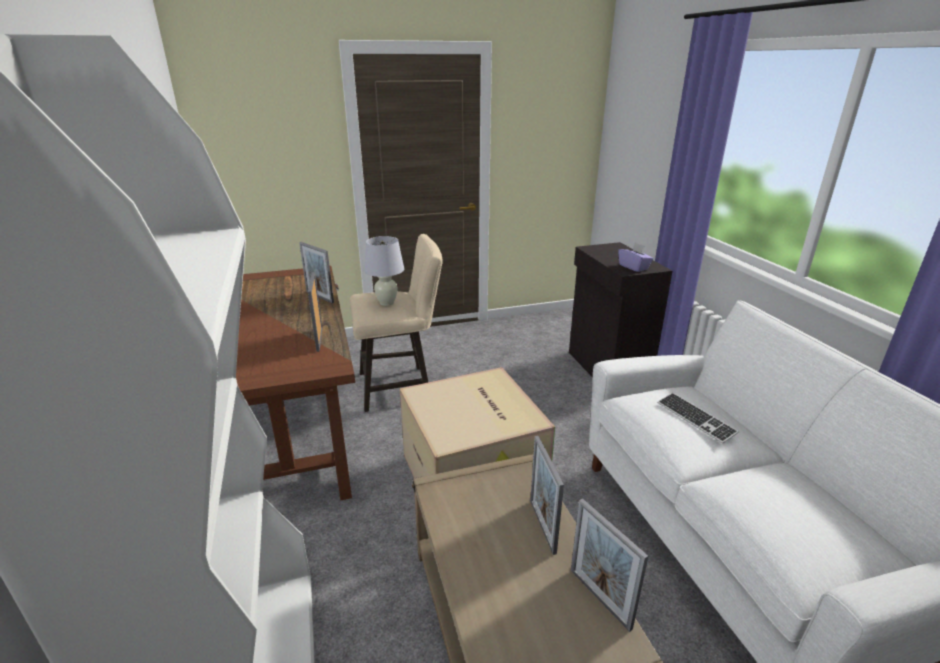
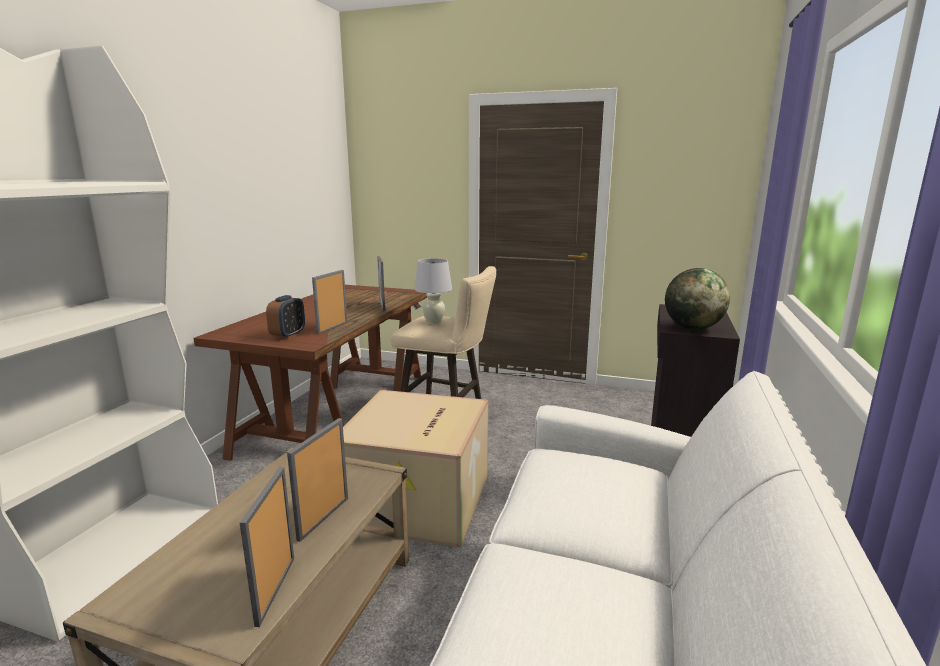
camera: 35 degrees right, 10 degrees down
purple tissue box [618,243,653,272] -> globe [665,268,730,330]
keyboard [658,393,739,444] -> none
none -> alarm clock [266,295,305,339]

